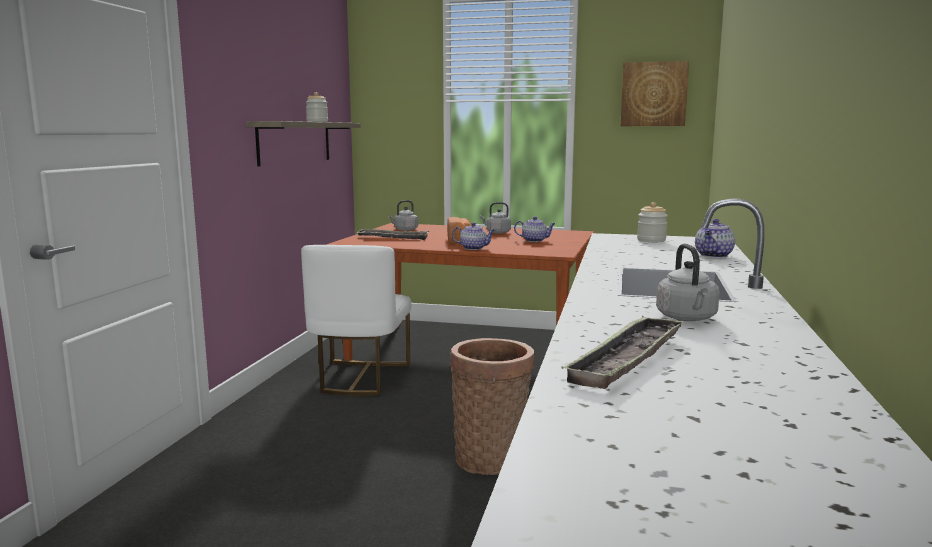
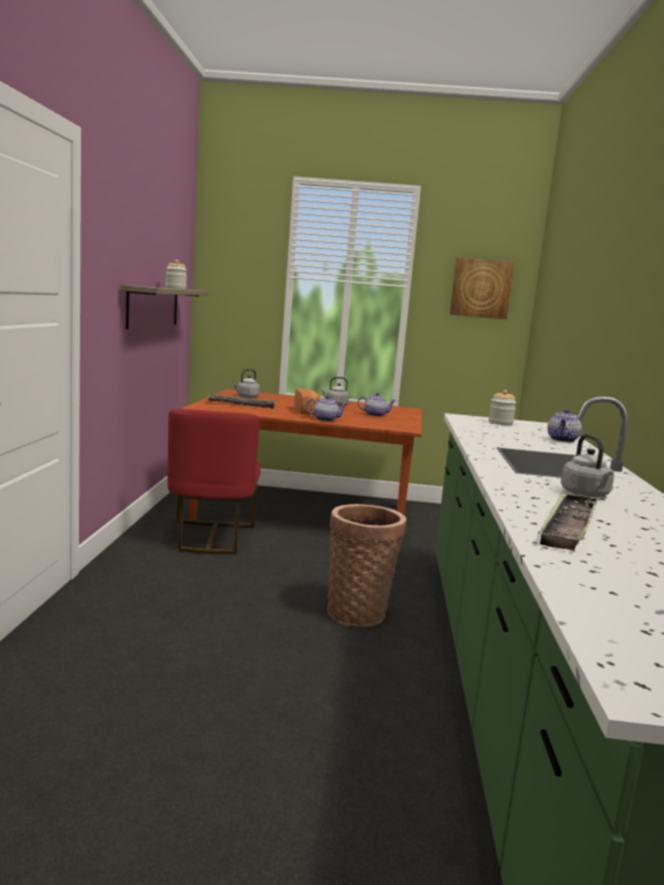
camera: 10 degrees left, 0 degrees up
white chair [301,245,411,396] -> red chair [167,409,261,554]

